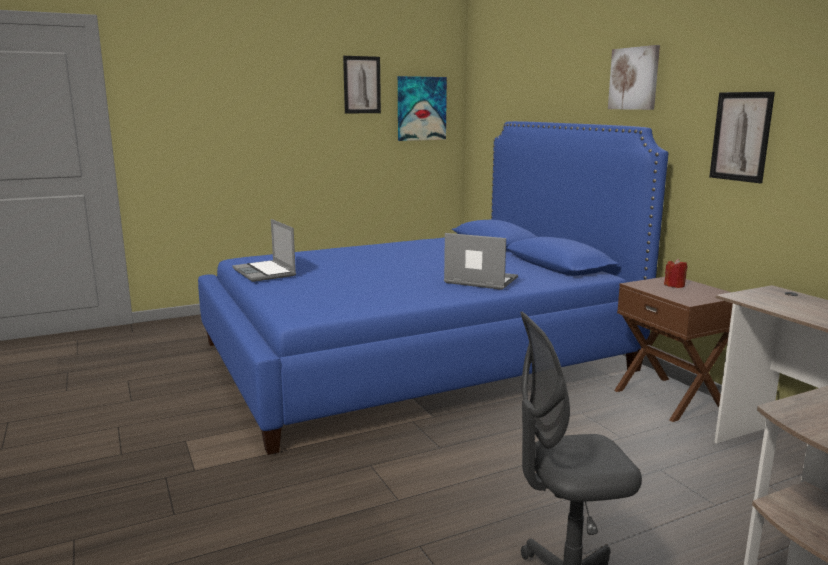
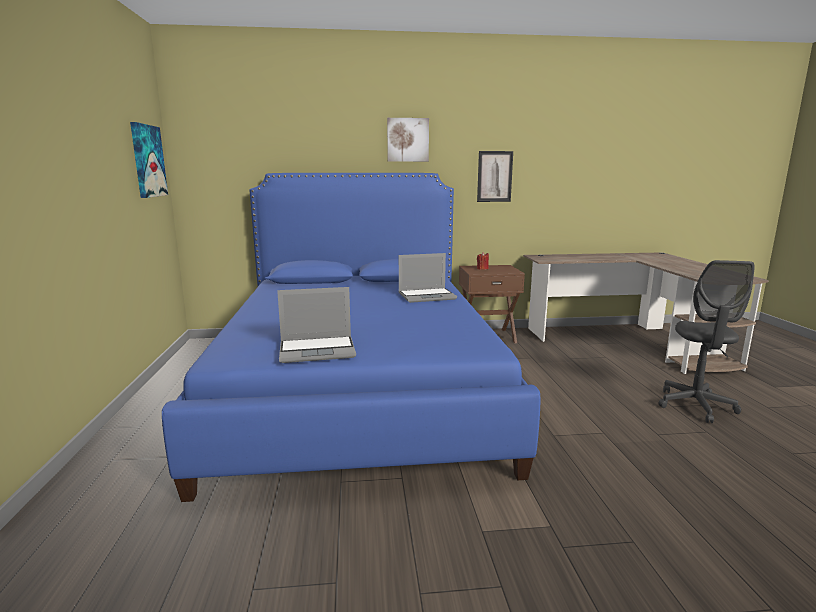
camera: 70 degrees left, 0 degrees up
picture [343,56,381,113] -> none
laptop [444,233,518,290] -> laptop turned 150 degrees counterclockwise [399,253,457,303]

